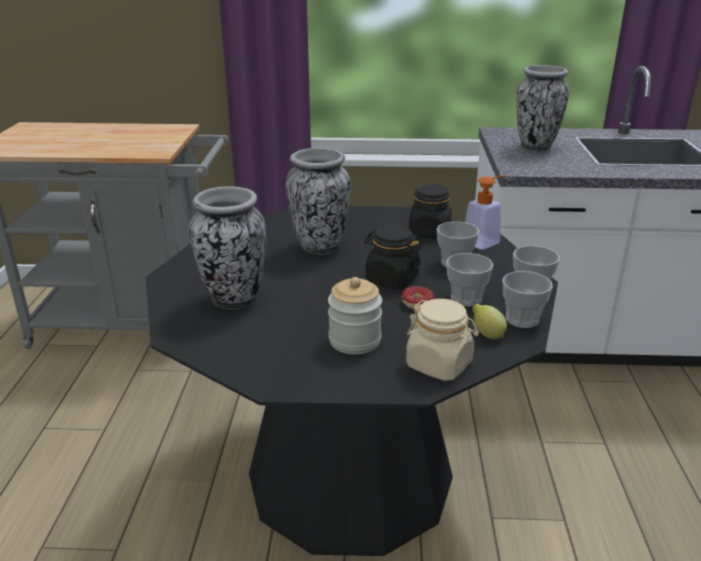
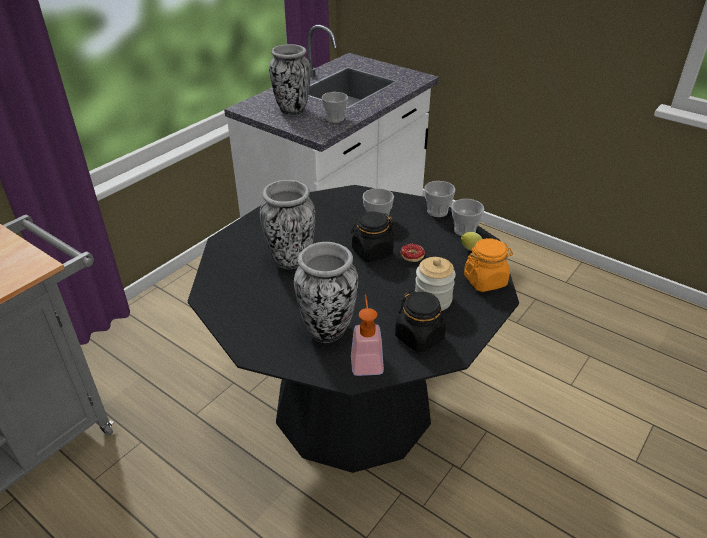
camera: 55 degrees left, 10 degrees up
beige jar [406,299,479,381] -> orange jar [464,238,513,292]
black jar [409,183,452,238] -> black jar moved to [395,291,446,353]
cup [446,253,493,307] -> cup moved to [321,92,348,123]
soap dispenser [465,175,506,250] -> soap dispenser moved to [351,294,384,376]

